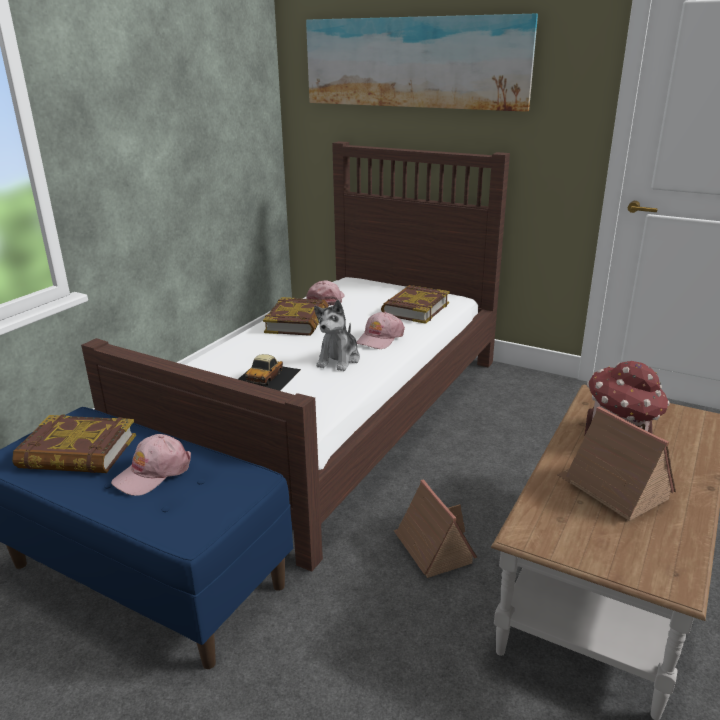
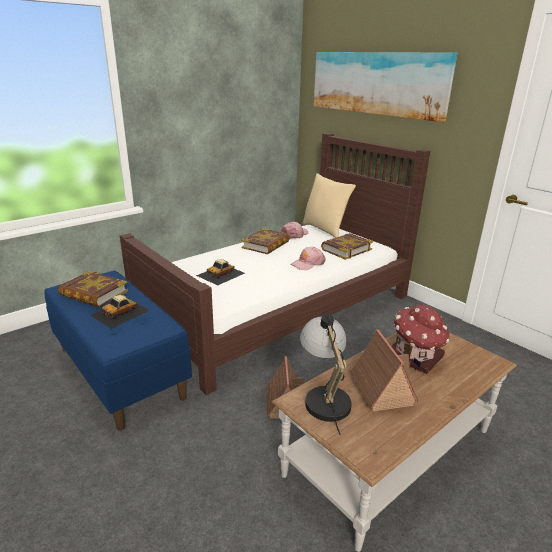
camera: 20 degrees right, 0 degrees up
pink cap [111,434,191,496] -> toy car [90,295,150,329]
plush toy [314,300,360,371] -> none
none -> table lamp [300,314,352,435]
none -> beige pillow [302,173,356,238]

